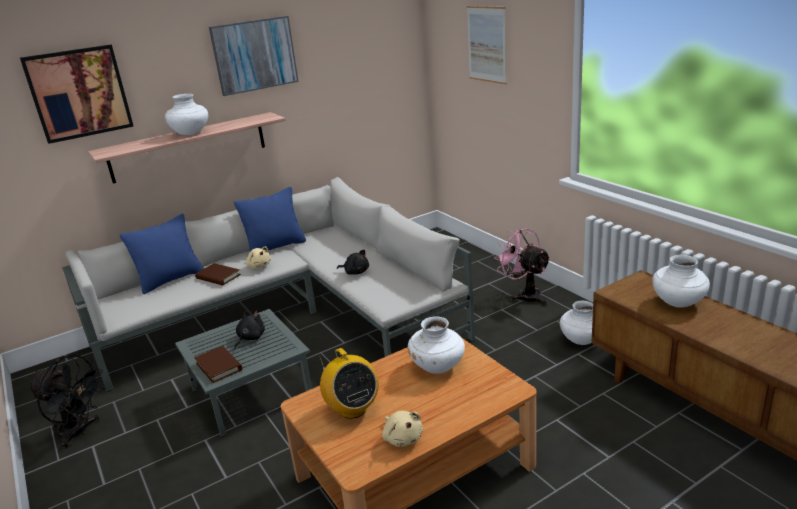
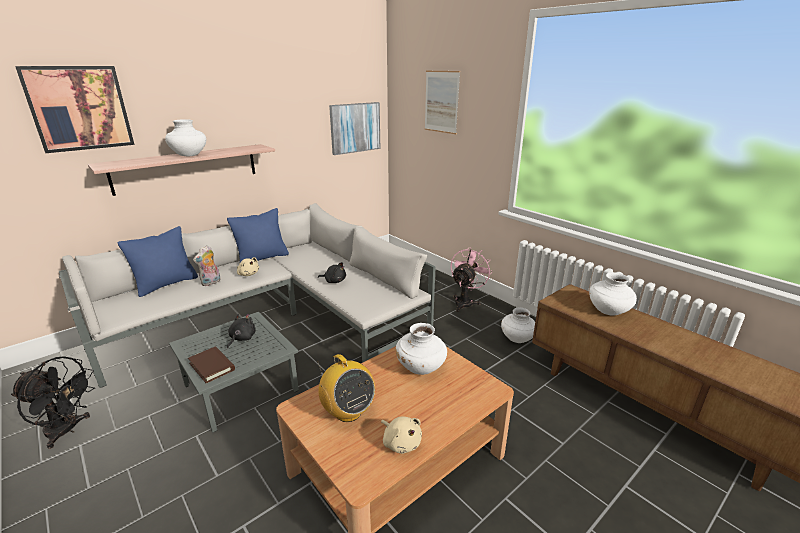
camera: 10 degrees left, 0 degrees up
brown book [195,263,241,285] -> plush toy [193,245,221,286]
picture [209,16,299,96] -> picture moved to [329,102,380,155]
pink fan [494,226,551,305] -> pink fan turned 75 degrees clockwise [451,247,493,312]

